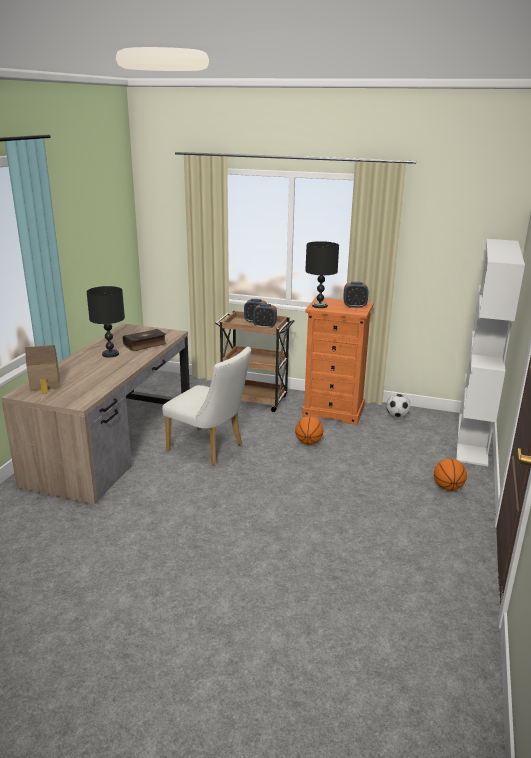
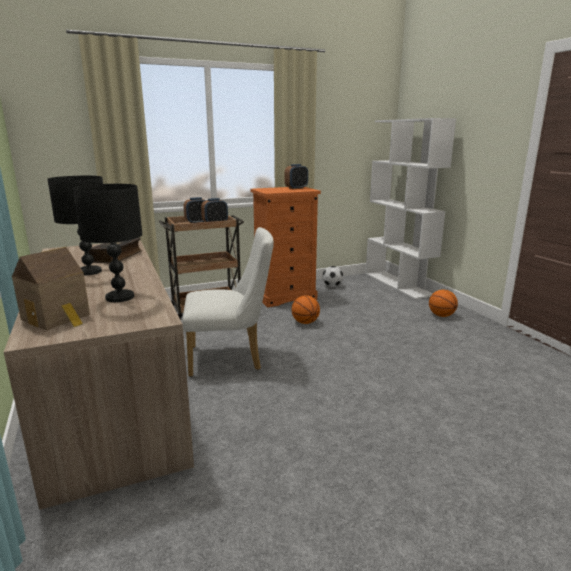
camera: 40 degrees left, 5 degrees down
black table lamp [305,241,339,308] -> black table lamp moved to [73,184,143,302]

